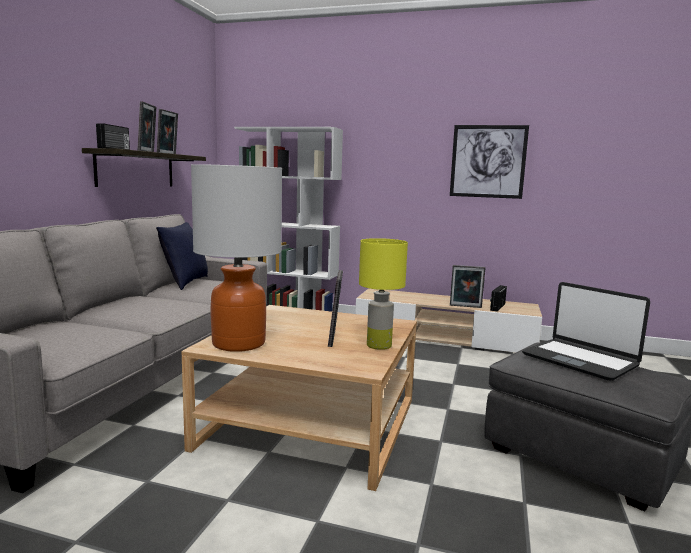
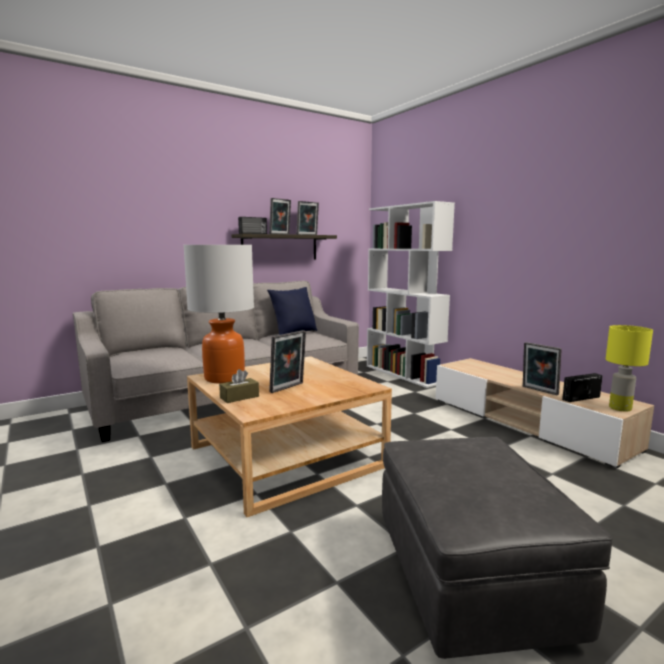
camera: 40 degrees right, 0 degrees up
yellow table lamp [359,238,408,350] -> yellow table lamp moved to [606,325,653,412]
picture [450,125,529,199] -> none
laptop [522,282,650,381] -> none
none -> brown tissue box [219,369,259,403]

